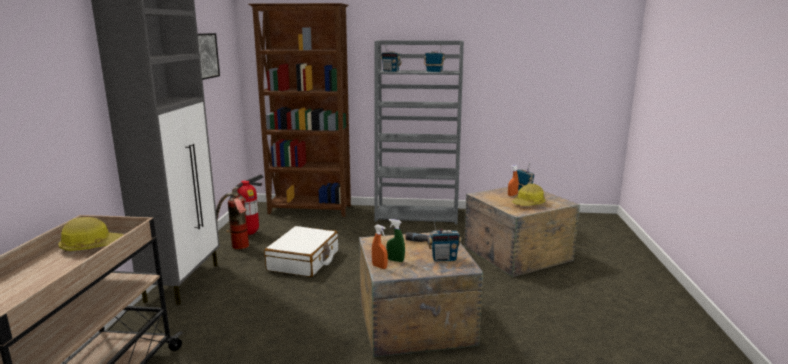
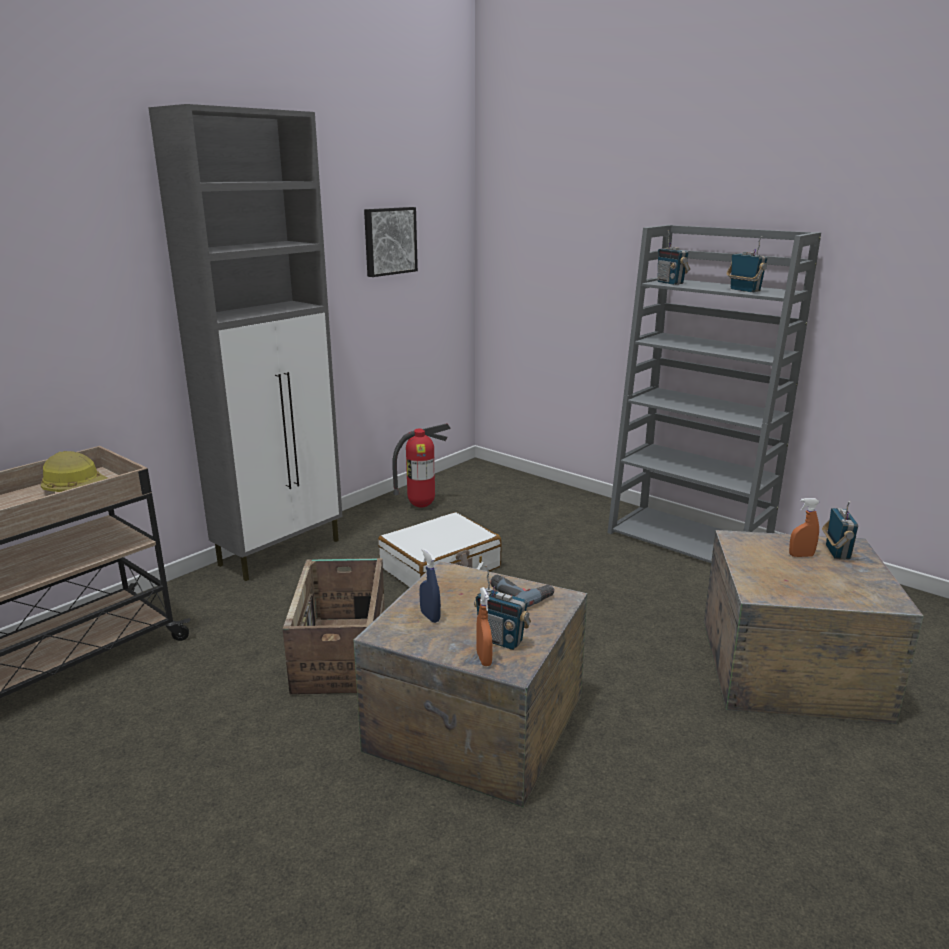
camera: 35 degrees right, 5 degrees up
fire extinguisher [216,187,249,249] -> none
brown bookcase [248,3,351,217] -> none
orange spray bottle [372,224,388,269] -> orange spray bottle moved to [476,587,492,666]
green spray bottle [386,219,405,262] -> blue spray bottle [419,548,441,623]
hard hat [512,184,545,206] -> none
none -> crate [283,558,385,695]

